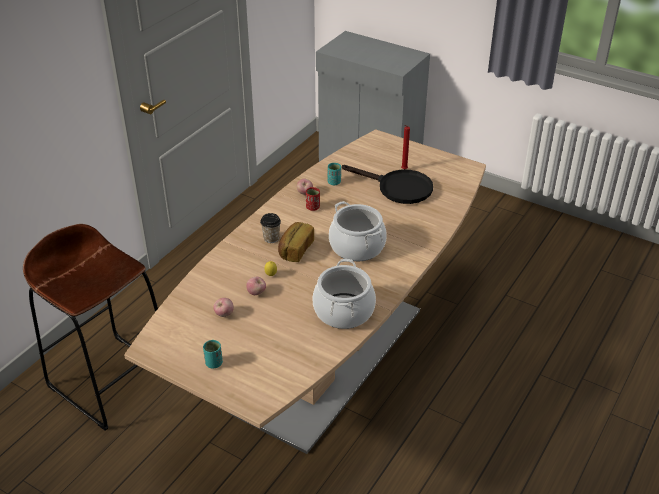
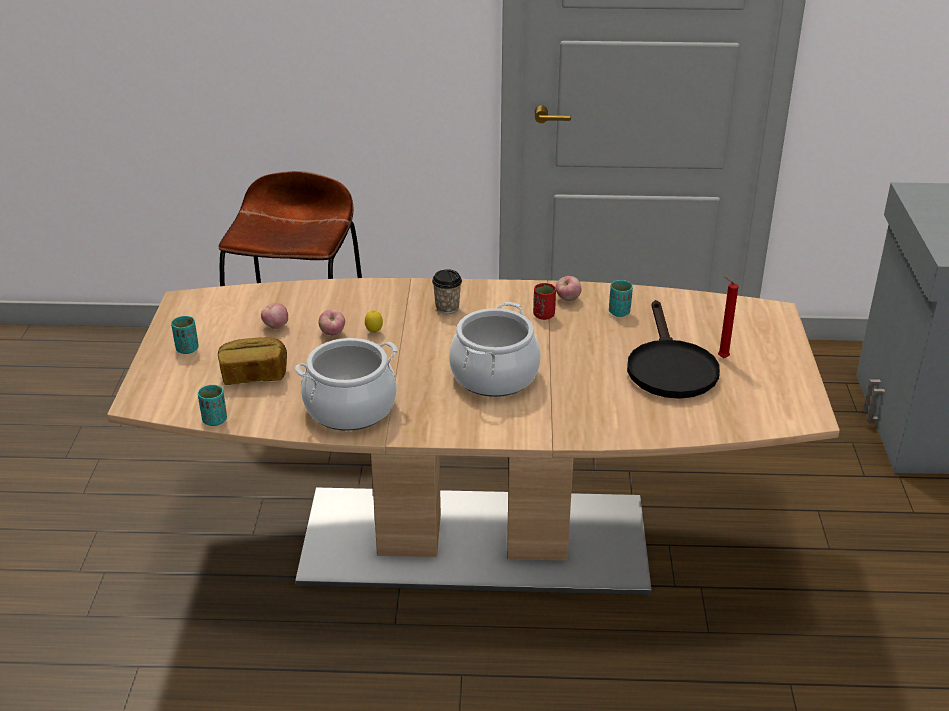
camera: 60 degrees right, 5 degrees down
bread [278,222,314,262] -> bread moved to [218,337,287,385]
none -> turquoise cup [198,385,227,426]

